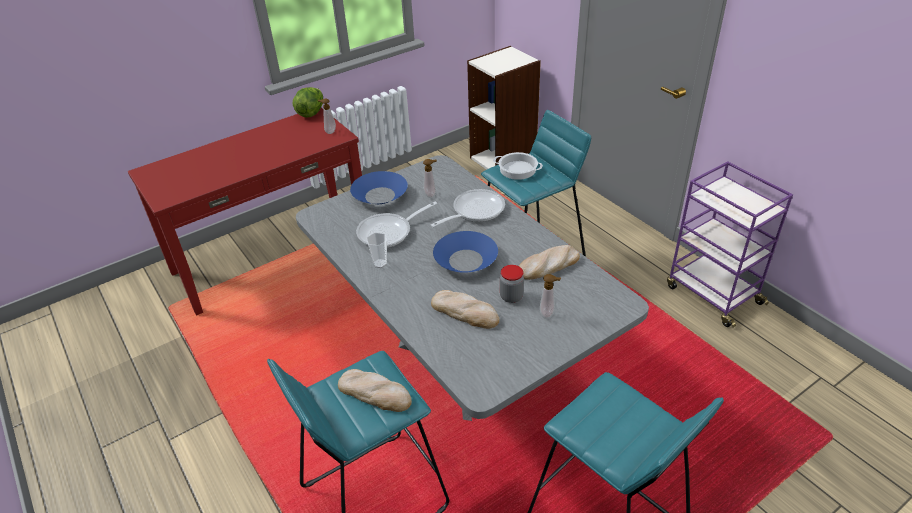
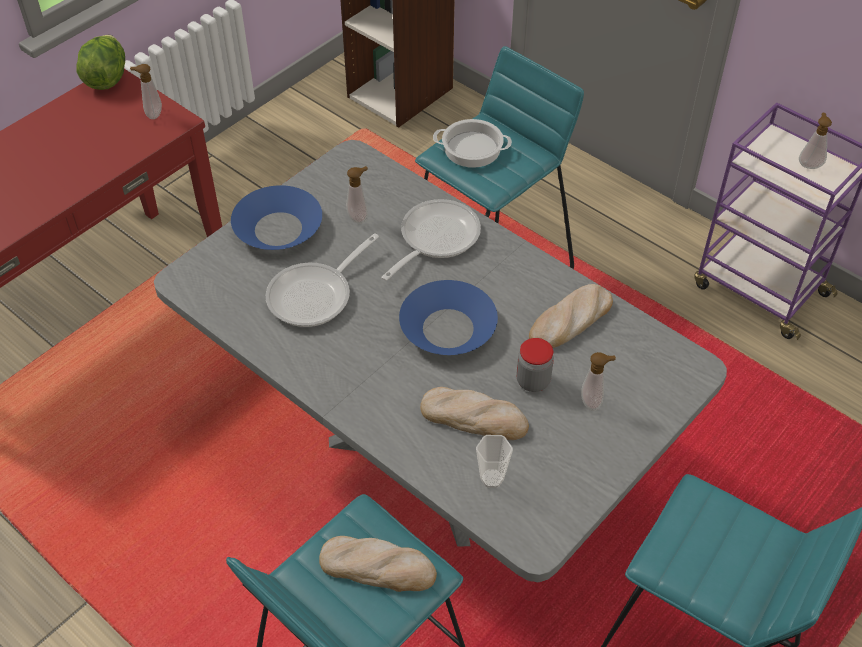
camera: 15 degrees left, 10 degrees up
cup [366,232,387,268] -> cup moved to [476,435,513,488]
none -> soap dispenser [799,113,832,169]

